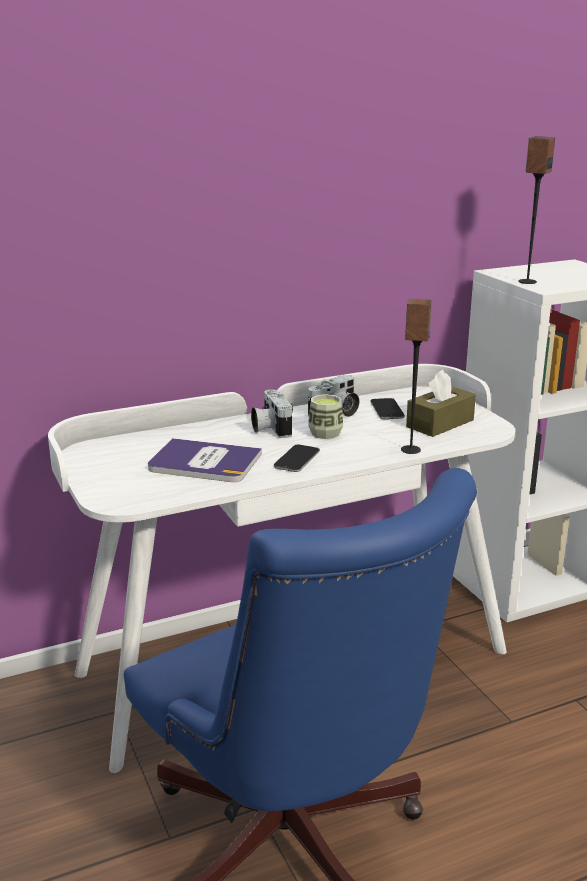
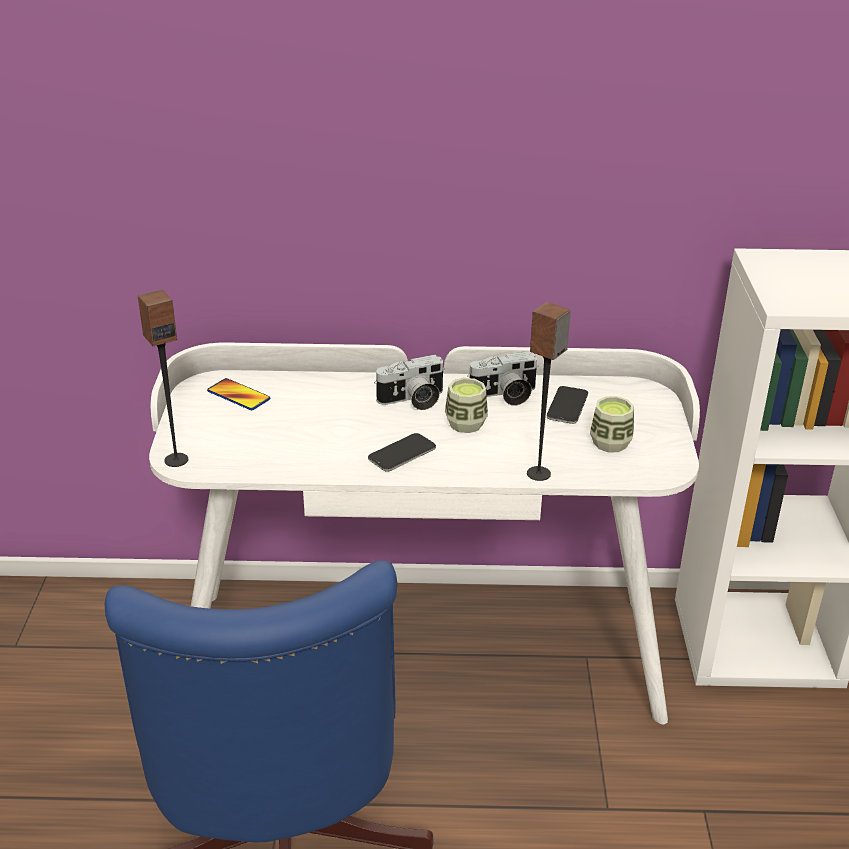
camera: 25 degrees right, 10 degrees up
book [148,438,262,482] -> none
camera [251,389,293,438] -> camera turned 120 degrees counterclockwise [374,355,445,410]
brown tissue box [406,370,476,437] -> cup [590,396,634,453]
speaker [518,136,555,284] -> speaker moved to [137,290,188,467]
none -> phone [207,378,270,410]

